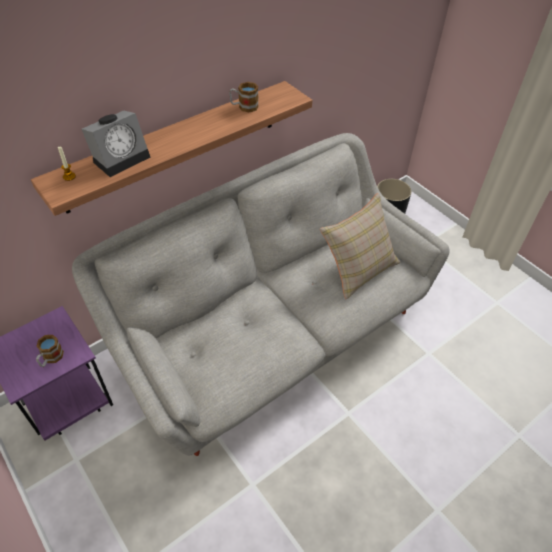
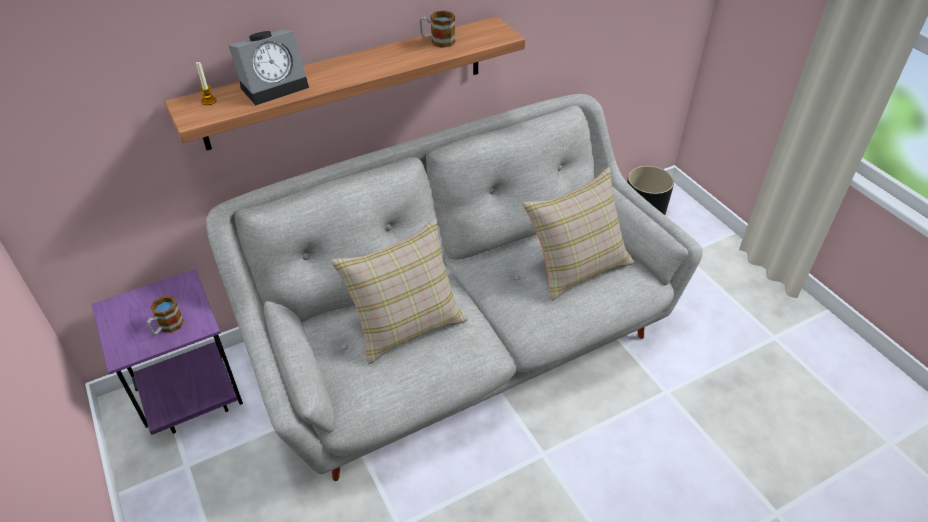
camera: 10 degrees right, 5 degrees down
none -> beige pillow [331,218,468,364]

